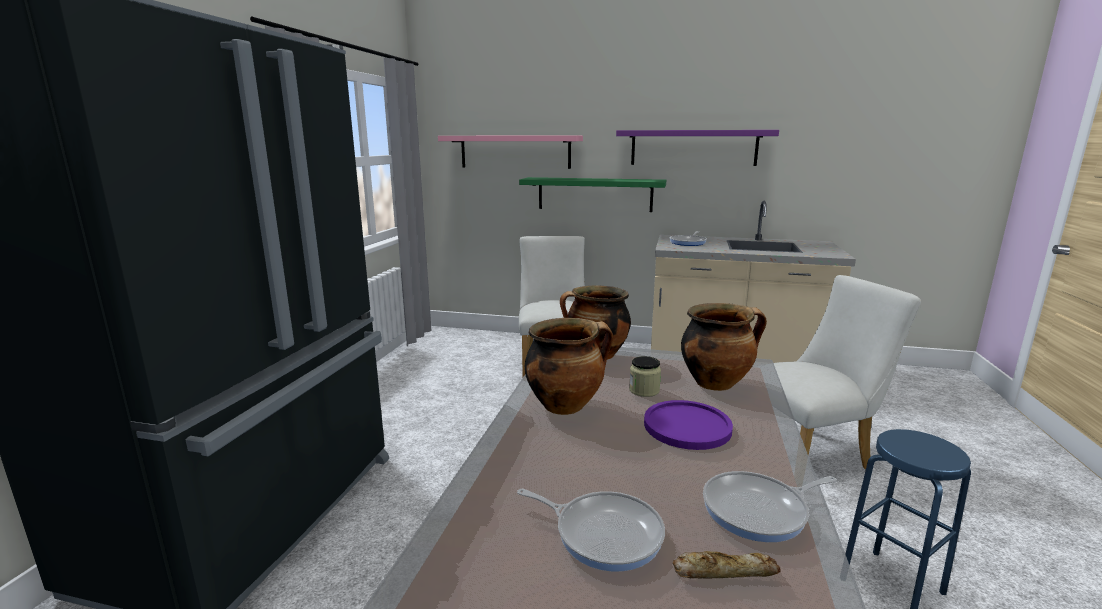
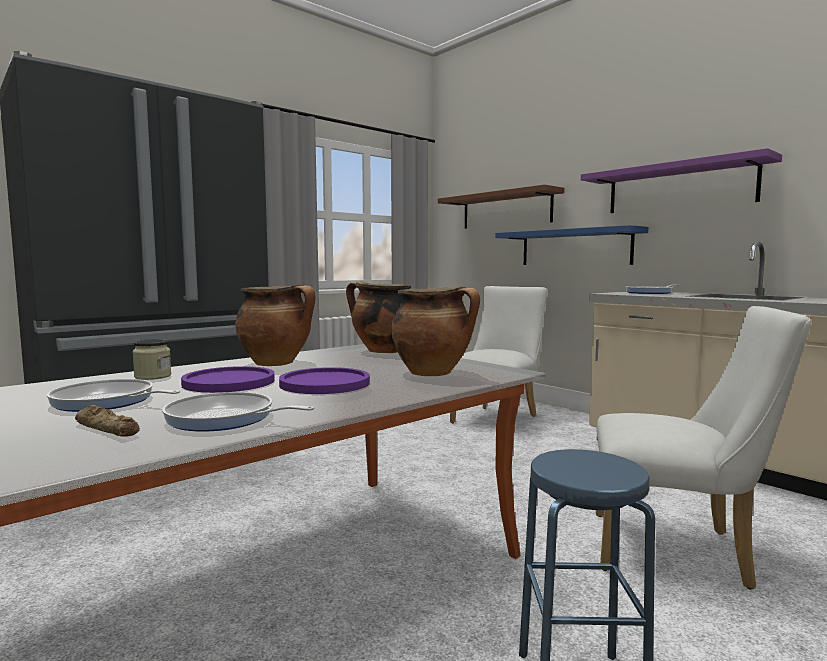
camera: 35 degrees right, 10 degrees down
pink shelf [438,136,583,169] -> brown shelf [438,184,564,228]
frying pan [517,489,665,572] -> frying pan turned 135 degrees clockwise [47,379,180,412]
green shelf [519,177,666,212] -> blue shelf [495,225,648,265]
jar [629,356,661,397] -> jar moved to [132,339,171,380]
none -> purple plate [181,366,275,393]

